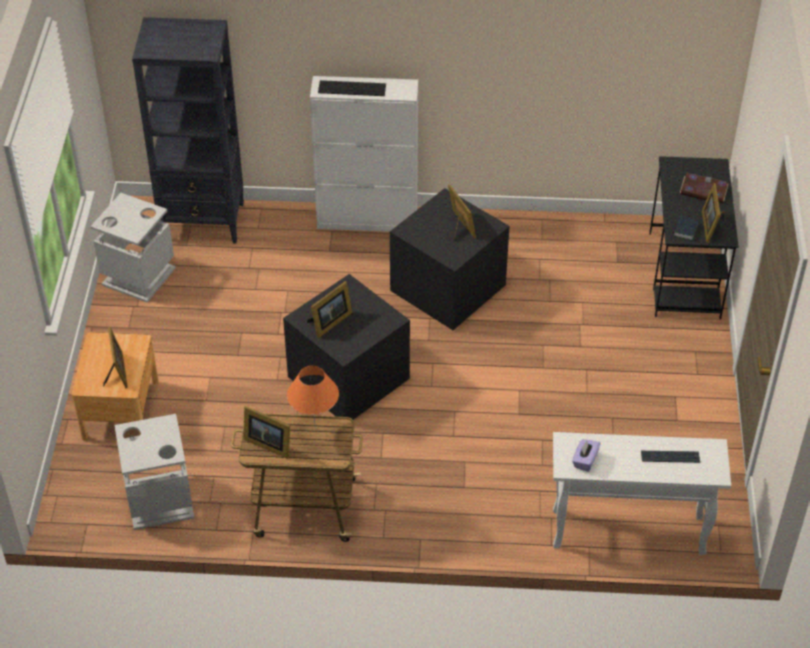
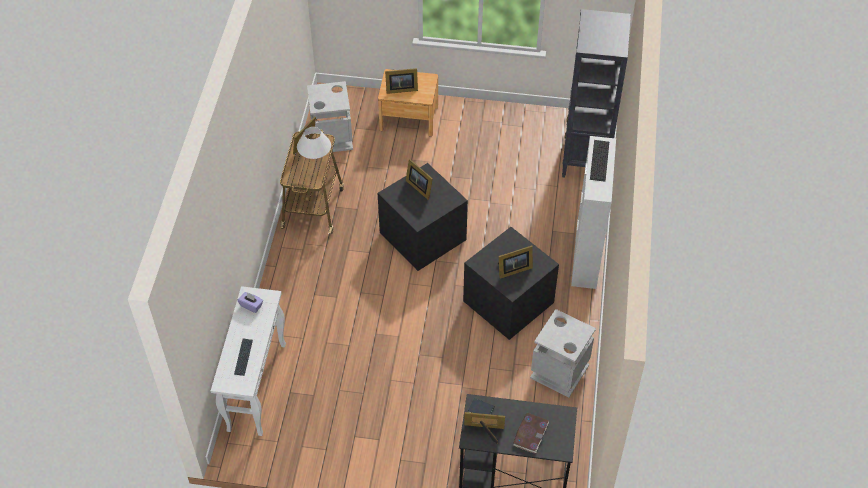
camera: 95 degrees right, 5 degrees up
grey trash can [90,193,176,303] -> grey trash can moved to [530,309,596,397]
orange table lamp [287,366,339,423] -> white table lamp [297,127,331,169]

